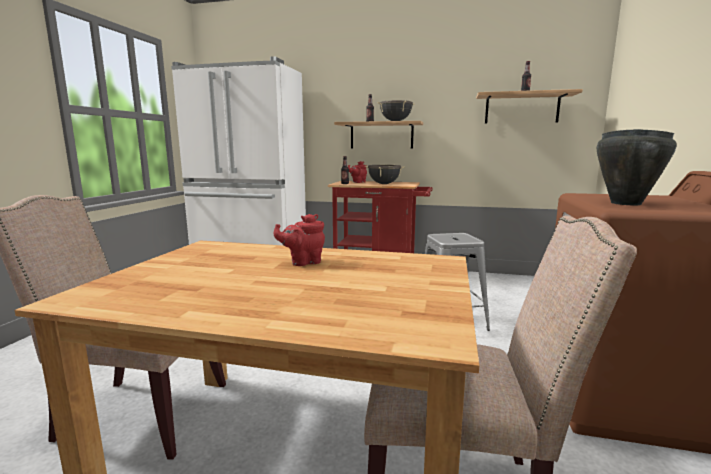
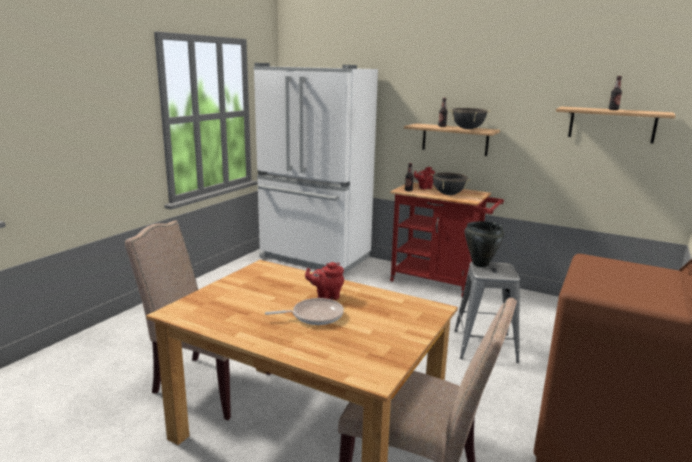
camera: 15 degrees right, 5 degrees up
black cooking pot [597,129,677,205] -> black cooking pot moved to [465,221,504,267]
none -> frying pan [265,298,344,325]

